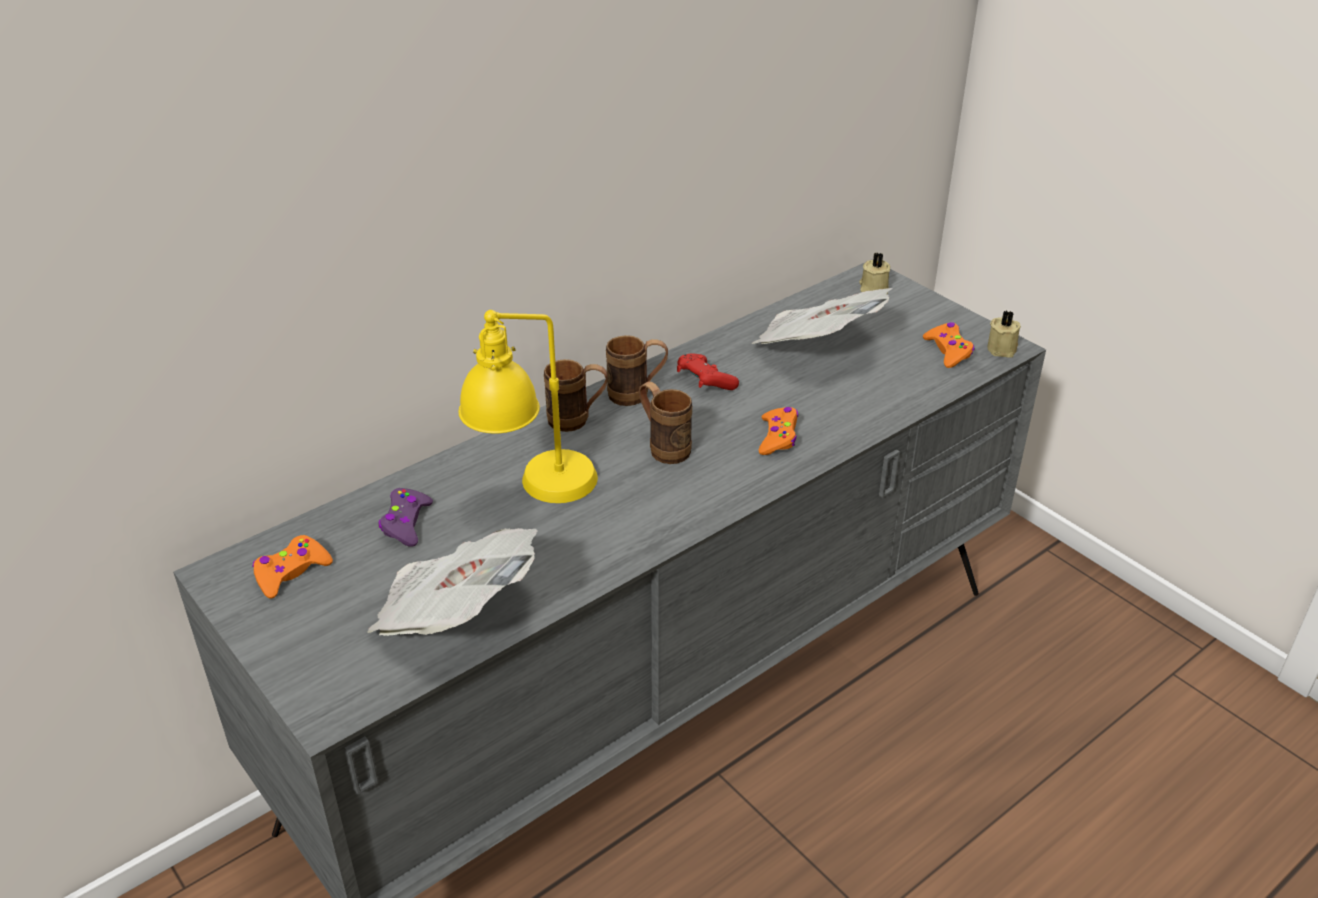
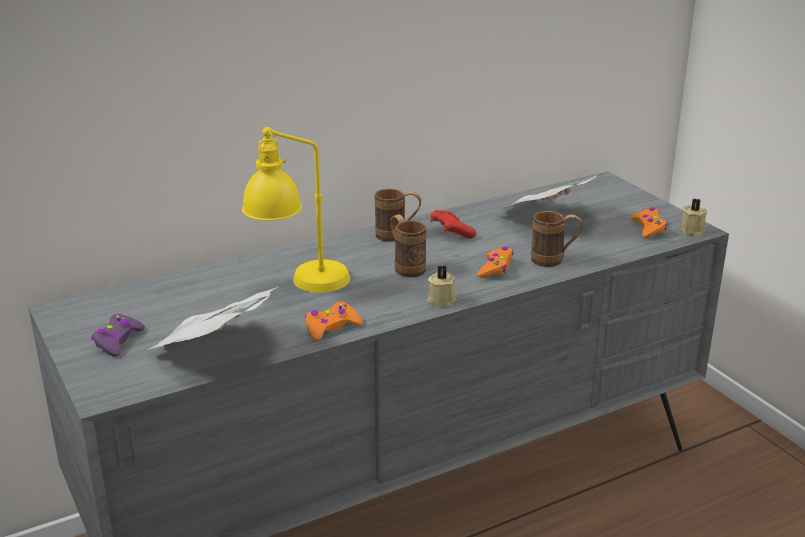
camera: 10 degrees right, 10 degrees down
orange game controller [252,535,333,599] -> orange game controller moved to [305,302,363,341]
purple game controller [378,488,433,547] -> purple game controller moved to [92,314,145,357]
brown mug [544,359,608,432] -> brown mug moved to [531,211,583,267]
beige candle [859,253,890,294] -> beige candle moved to [427,265,456,307]

